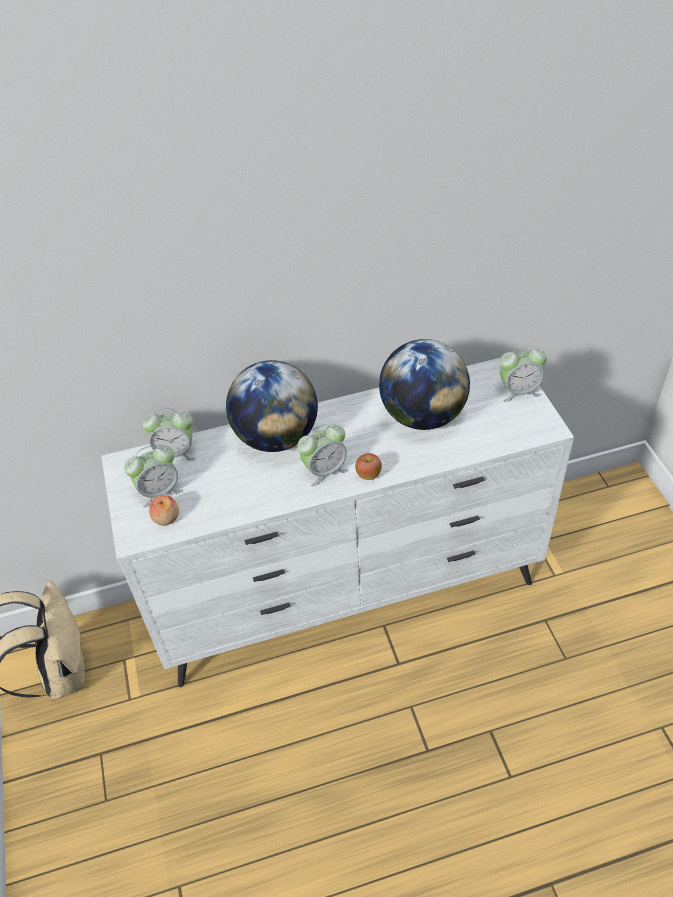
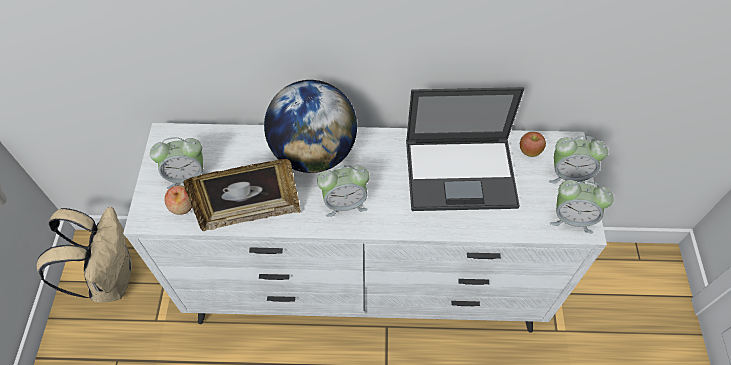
camera: 15 degrees right, 10 degrees up
alarm clock [142,408,196,461] -> alarm clock moved to [550,180,614,233]
apple [355,453,382,480] -> apple moved to [520,132,546,157]
globe [379,339,470,430] -> laptop [406,87,524,211]
none -> picture frame [183,159,300,231]

